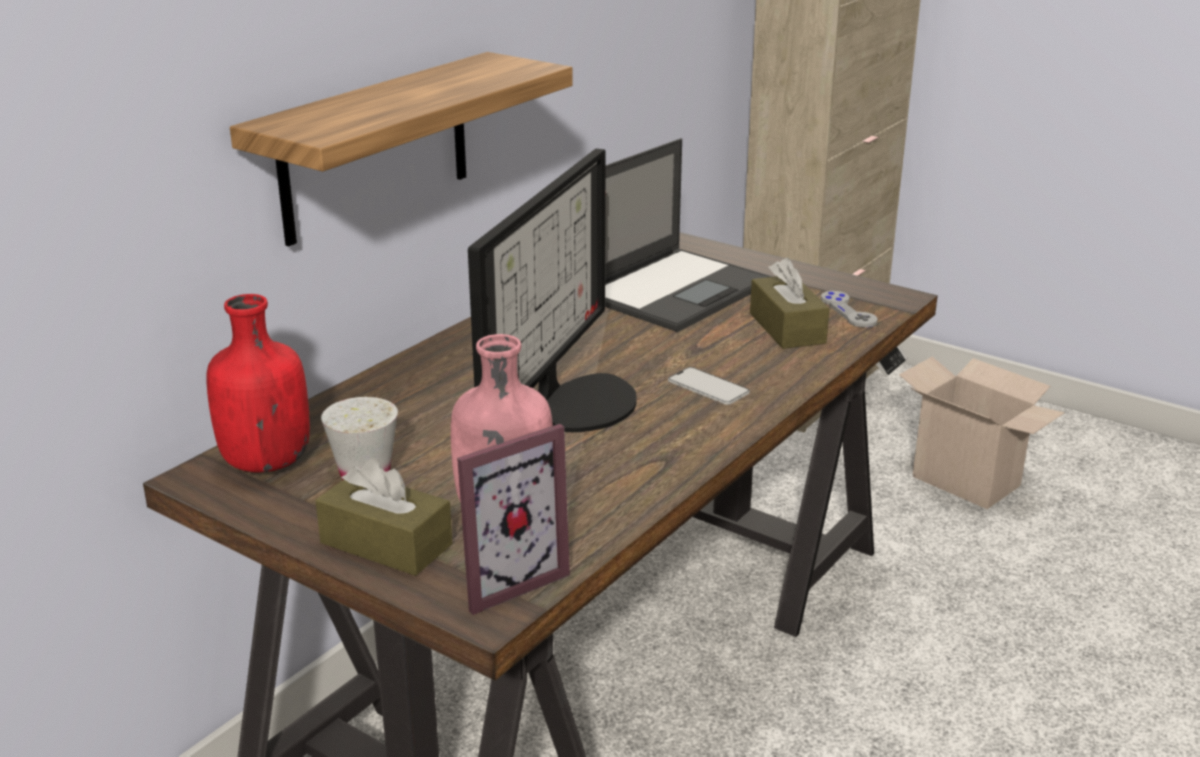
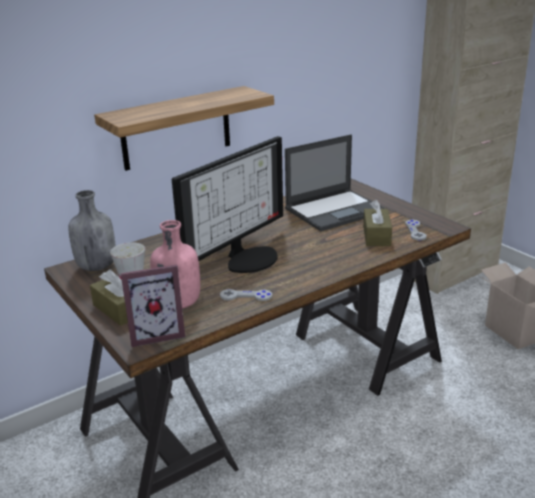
camera: 20 degrees right, 0 degrees up
red bottle [206,294,310,473] -> grey bottle [68,190,116,271]
phone [668,367,750,405] -> none
none -> grey game controller [220,289,272,301]

